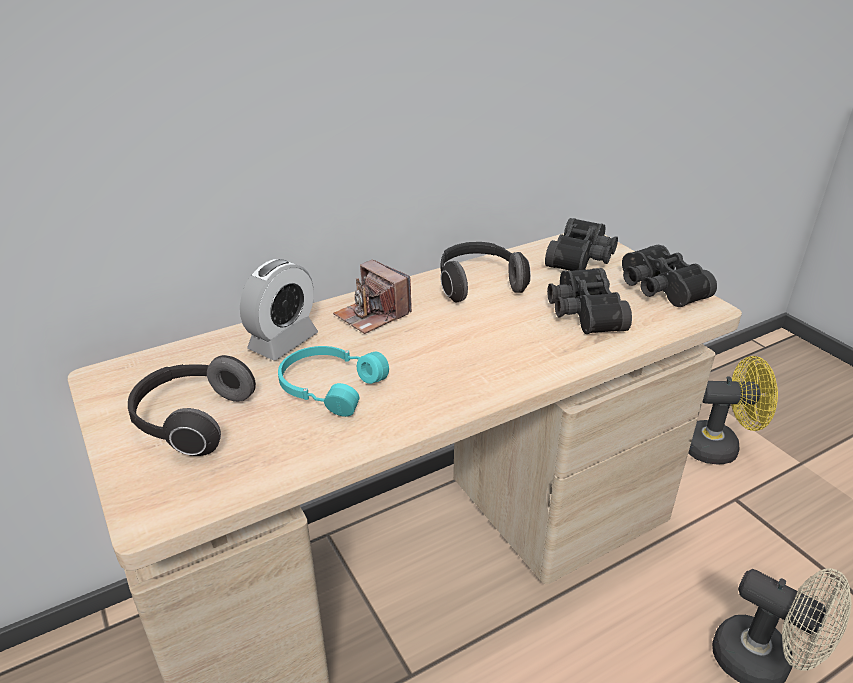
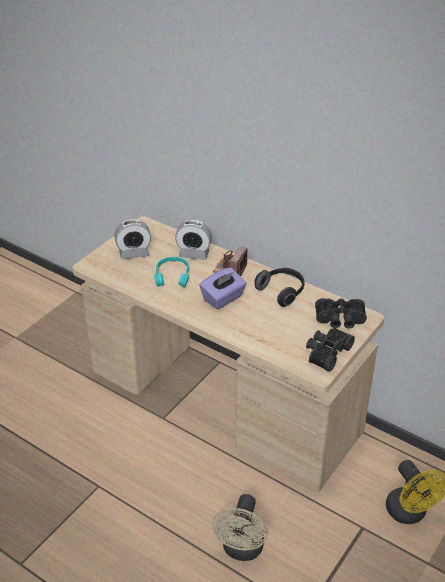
camera: 65 degrees right, 5 degrees up
headphones [128,355,256,456] -> alarm clock [114,219,151,260]
black binoculars [547,268,632,334] -> none
none -> purple tissue box [199,267,247,309]

